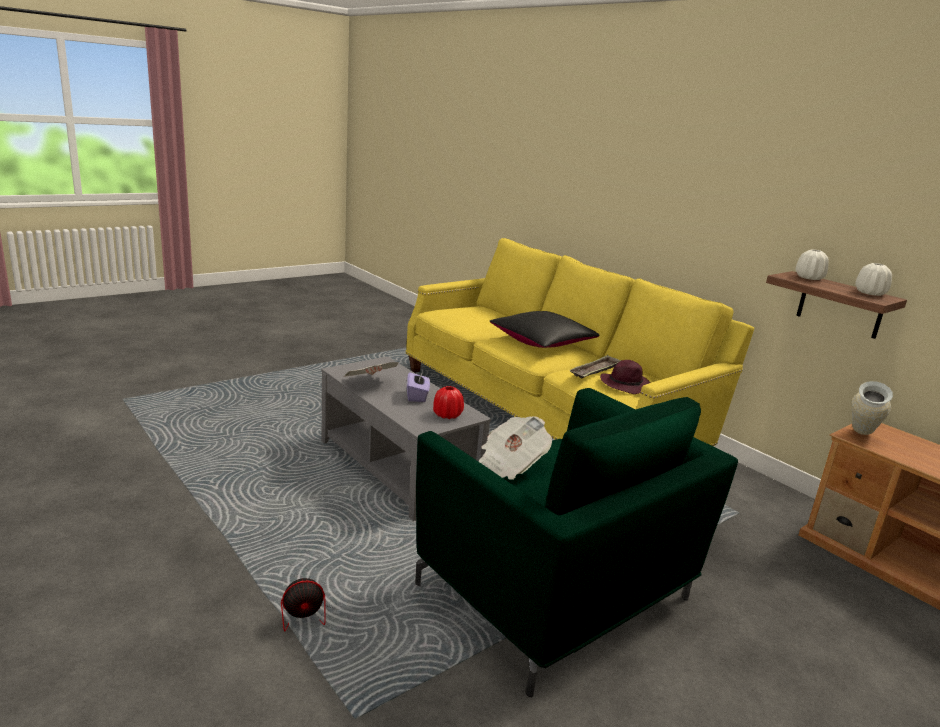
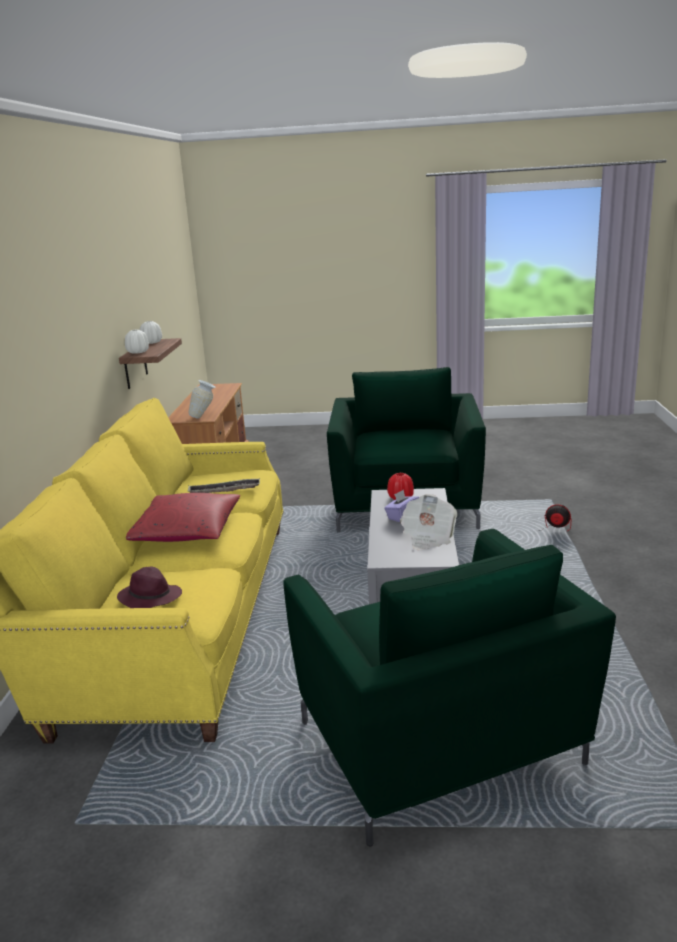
camera: 135 degrees left, 0 degrees up
newspaper [478,416,552,480] -> none
black pillow [490,311,599,348] -> red pillow [126,493,240,542]
purple hat [600,360,651,394] -> purple hat moved to [117,567,182,608]
none -> green armchair [284,529,616,846]

